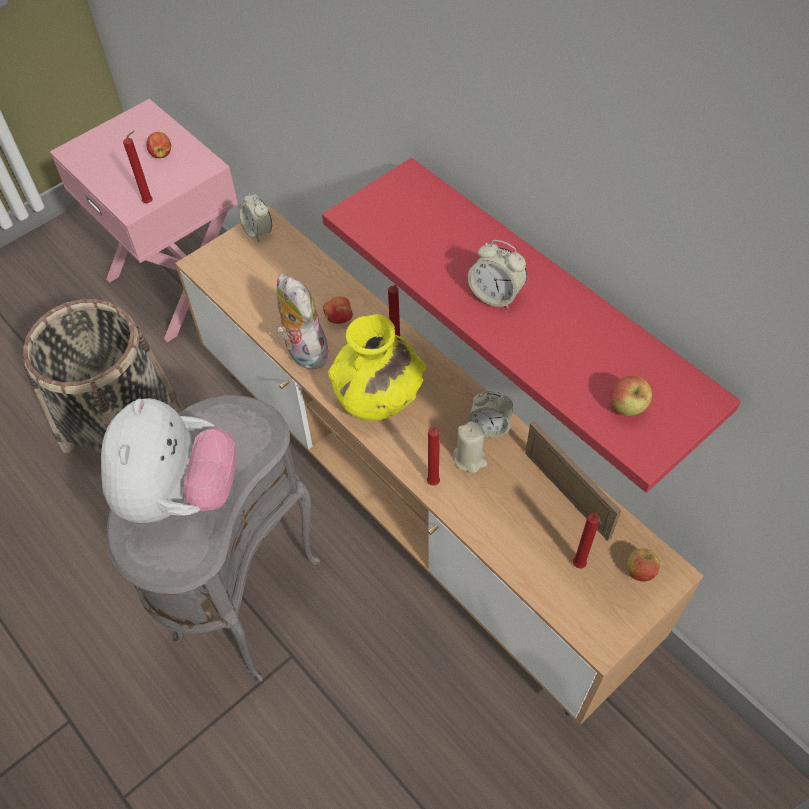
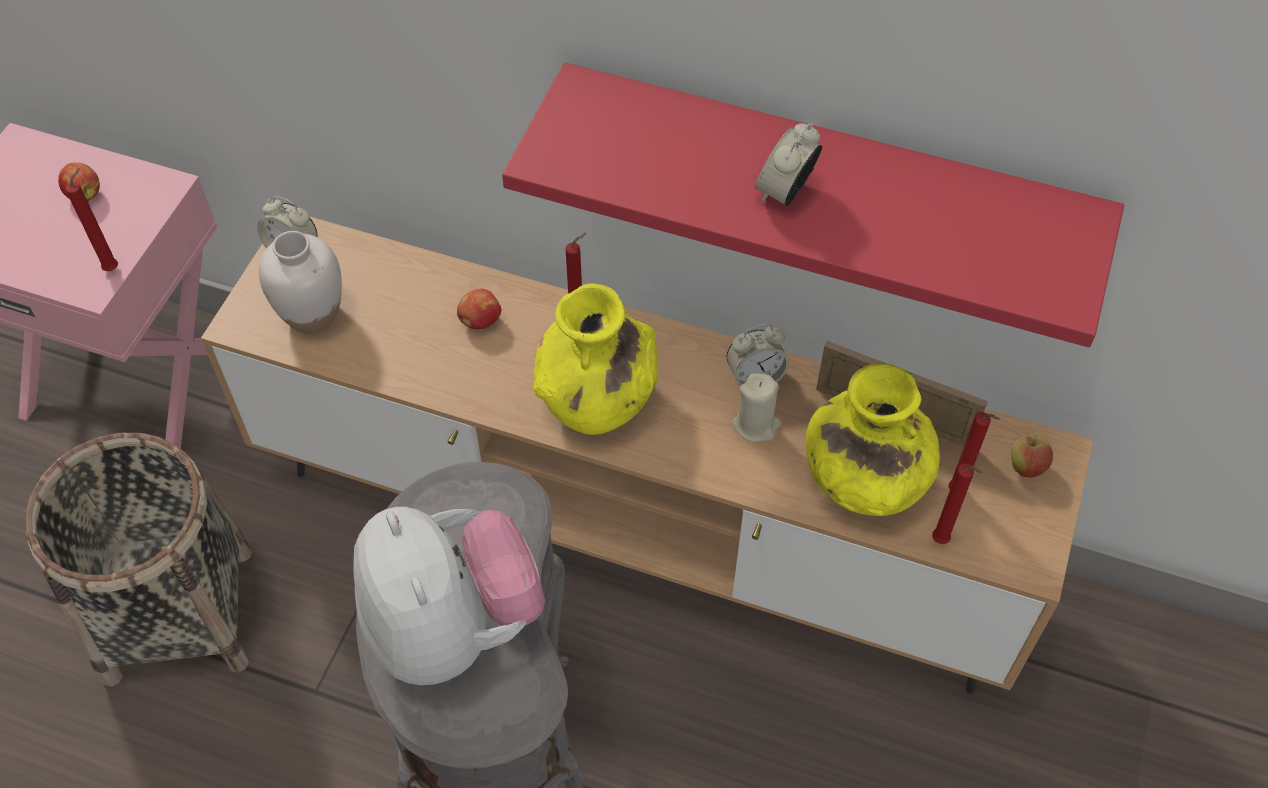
camera: 30 degrees left, 0 degrees up
plush toy [276,274,329,370] -> none
red candle [427,427,440,485] -> red candle moved to [932,463,982,544]
alarm clock [468,240,527,309] -> alarm clock turned 120 degrees clockwise [755,123,822,206]
apple [610,375,652,416] -> none
none -> white vase [259,231,342,334]
none -> yellow vase [806,363,940,516]

